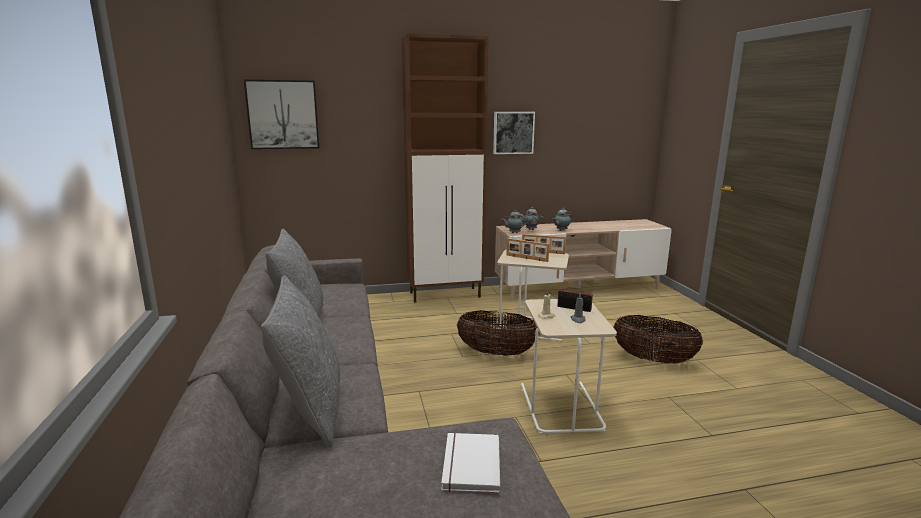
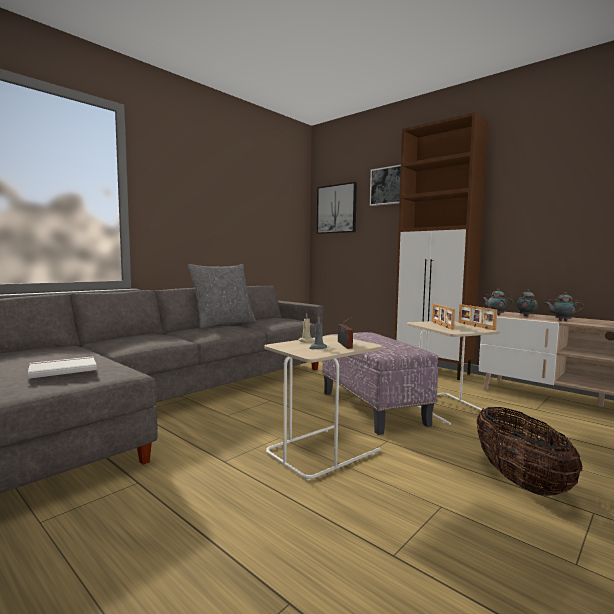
camera: 55 degrees right, 10 degrees down
grey pillow [261,275,340,447] -> none
basket [456,310,539,355] -> ottoman [322,332,438,435]
picture [493,112,535,154] -> picture moved to [370,165,401,206]

